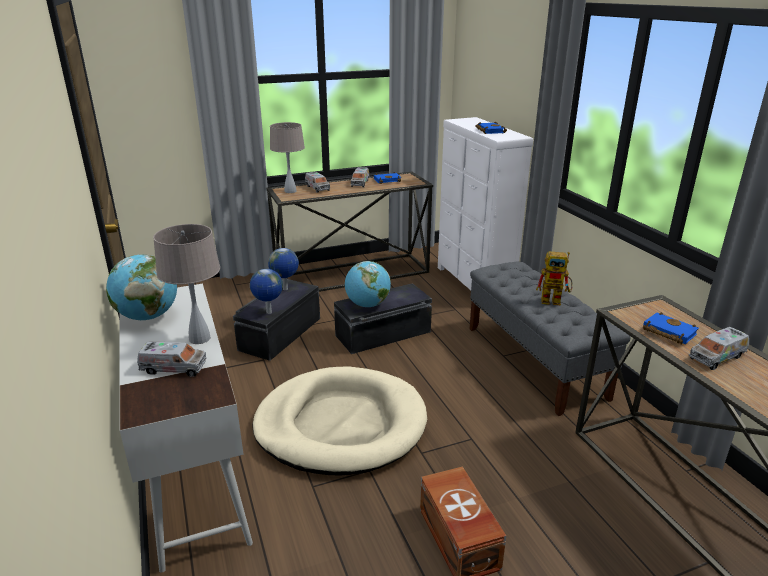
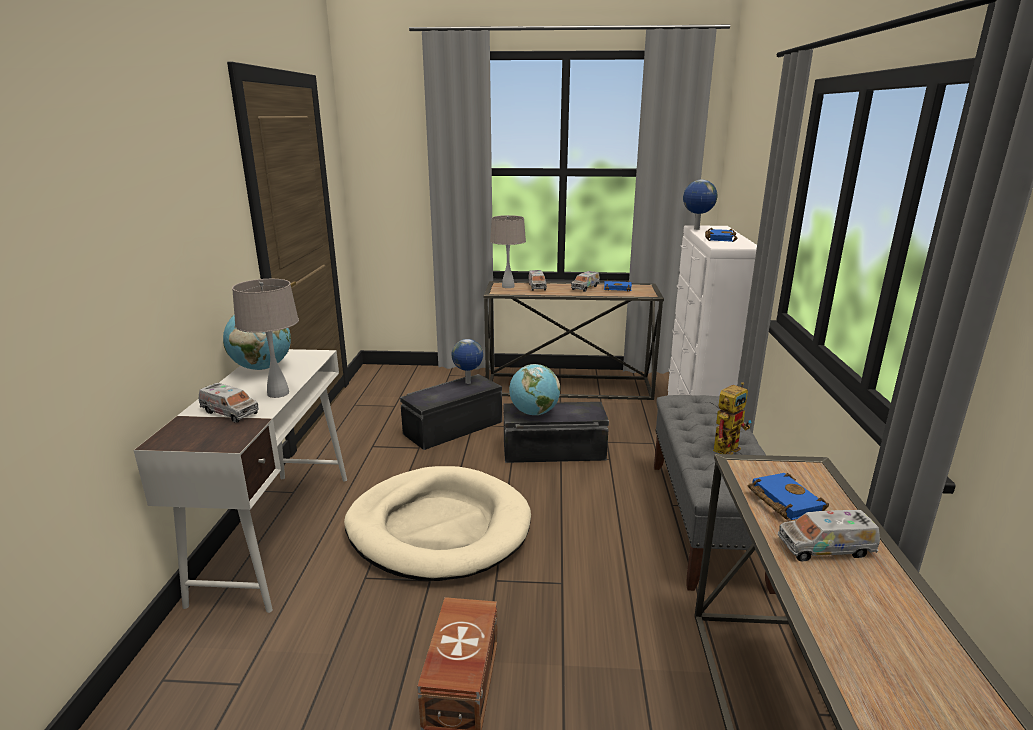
camera: 25 degrees right, 5 degrees down
globe [250,269,283,314] -> globe moved to [683,180,717,230]
toy robot [536,252,573,305] -> toy robot turned 75 degrees counterclockwise [713,382,751,454]

